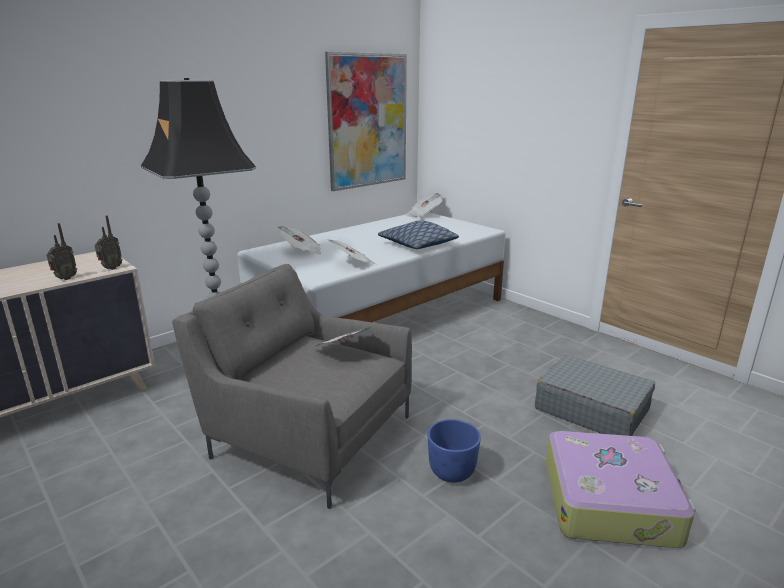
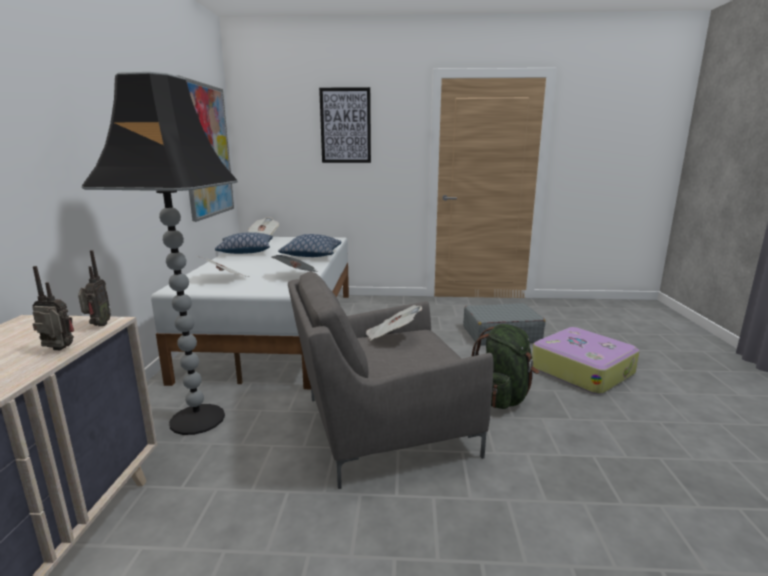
camera: 45 degrees left, 5 degrees down
radio [46,223,77,280] -> radio turned 75 degrees counterclockwise [32,266,74,350]
blue planter [427,419,481,483] -> green backpack [471,324,539,409]
none -> pillow [215,232,273,254]
none -> picture [319,87,371,163]

